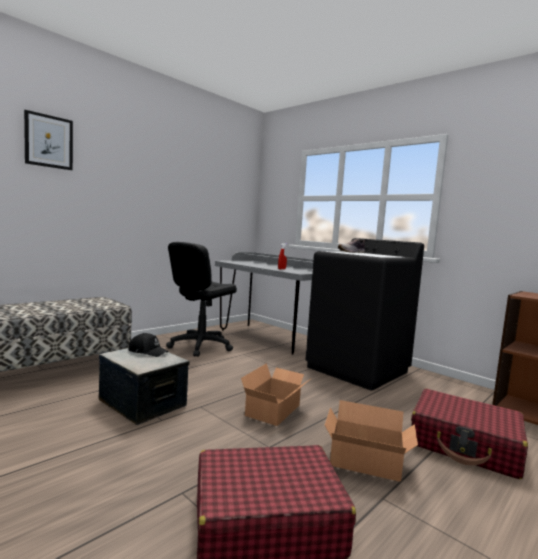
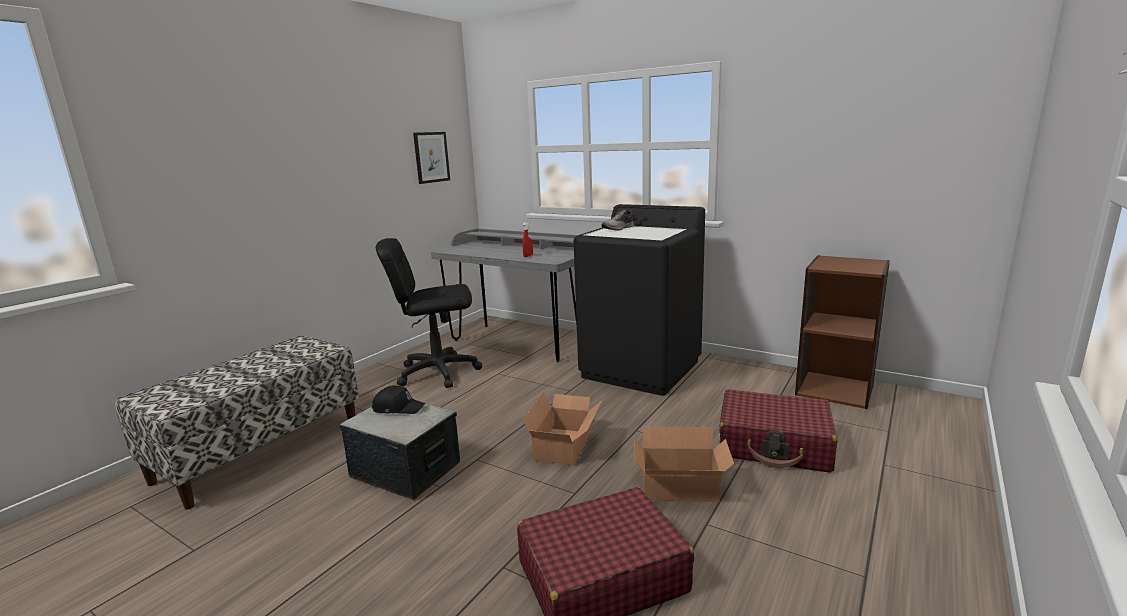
camera: 10 degrees left, 10 degrees up
picture [24,110,73,170] -> picture moved to [413,132,450,184]
black office chair [166,242,237,357] -> black office chair turned 60 degrees clockwise [376,238,482,388]

